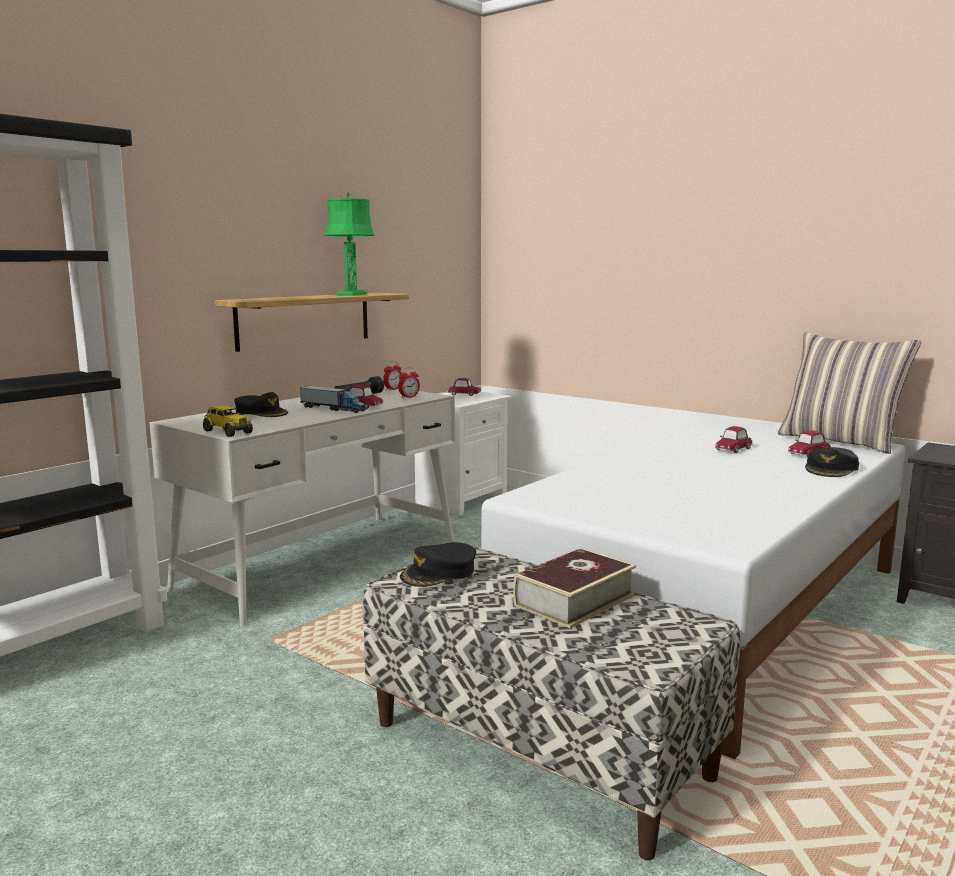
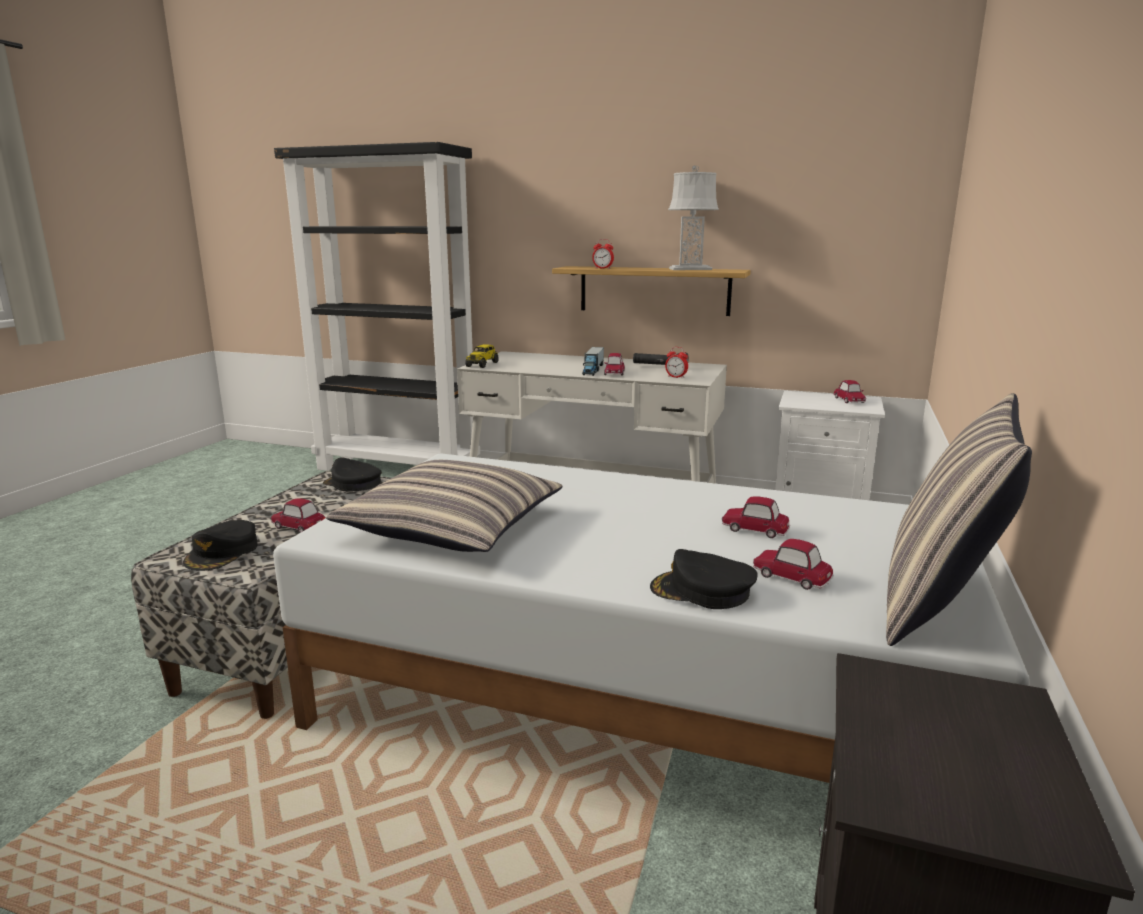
camera: 70 degrees right, 5 degrees up
black cap [234,392,288,417] -> black cap moved to [183,520,258,571]
green table lamp [324,192,375,296] -> grey table lamp [668,166,719,270]
alarm clock [383,361,402,391] -> alarm clock moved to [592,239,614,269]
book [513,548,636,628] -> toy car [271,498,326,533]
none -> pillow [326,460,563,552]

